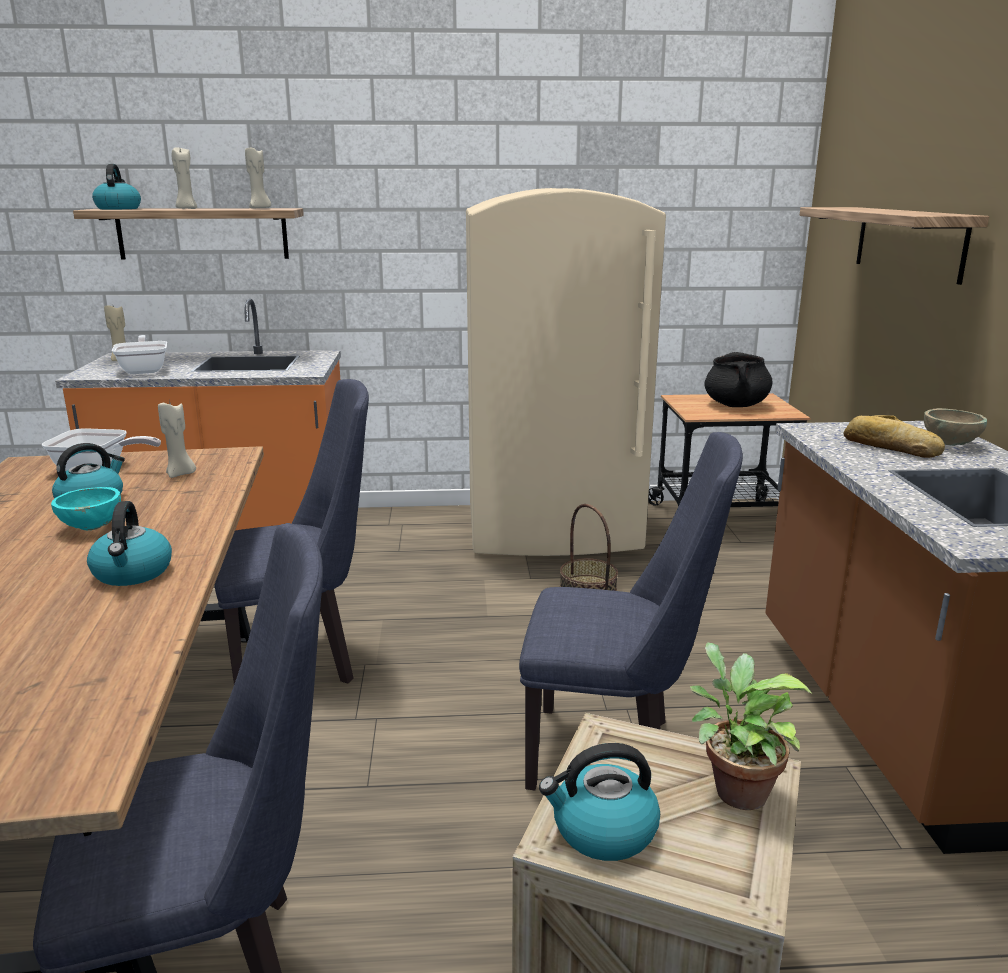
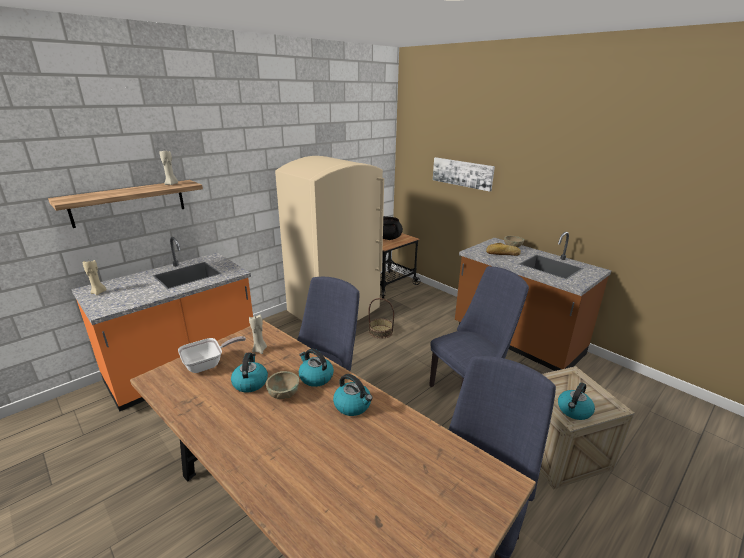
camera: 40 degrees left, 5 degrees up
turquoise bowl [51,487,121,530] -> beige bowl [266,371,299,399]
kettle [92,164,141,209] -> kettle moved to [299,348,334,387]
frying pan [112,335,167,374] -> none
beige candle [172,147,197,209] -> none
potted plant [690,642,812,810] -> none
shelf [800,207,989,285] -> picture [433,157,495,192]

